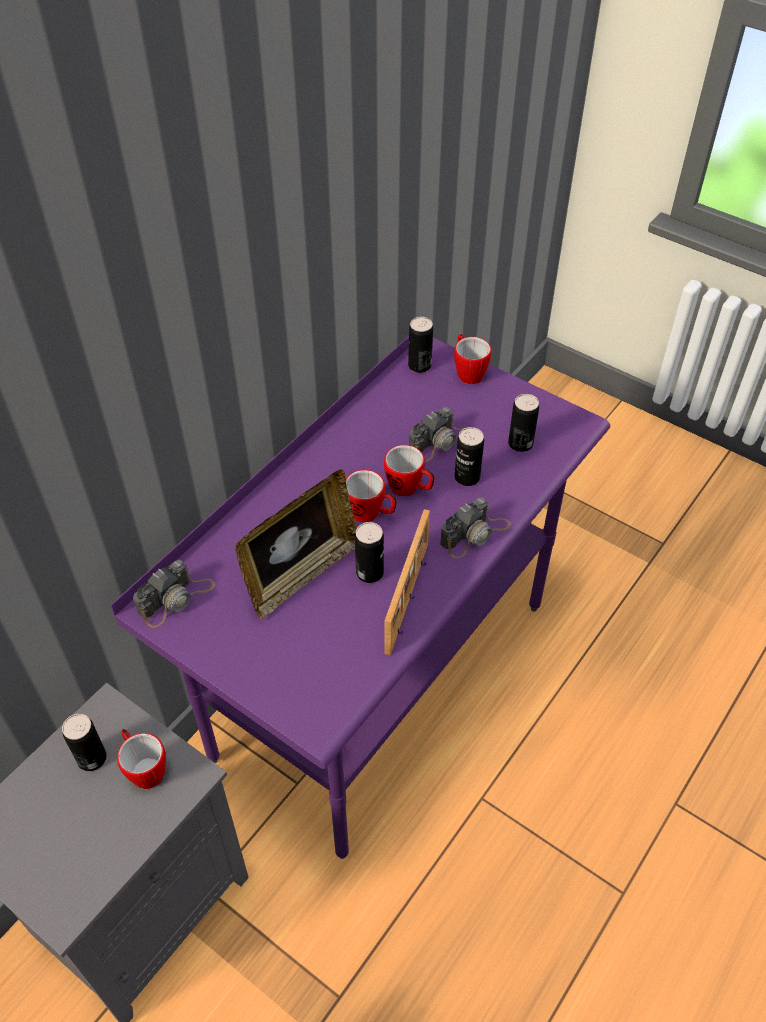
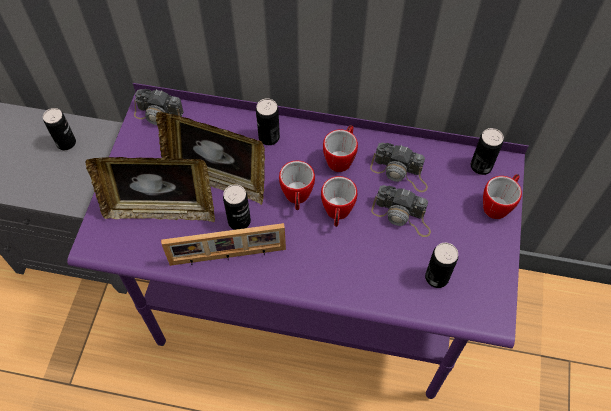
camera: 65 degrees right, 10 degrees up
mug [117,729,166,789] -> mug moved to [323,125,358,172]
camera [440,497,510,559] -> camera moved to [370,143,428,192]
can [455,427,484,486] -> can moved to [256,98,280,145]
none -> picture frame [85,157,215,222]

